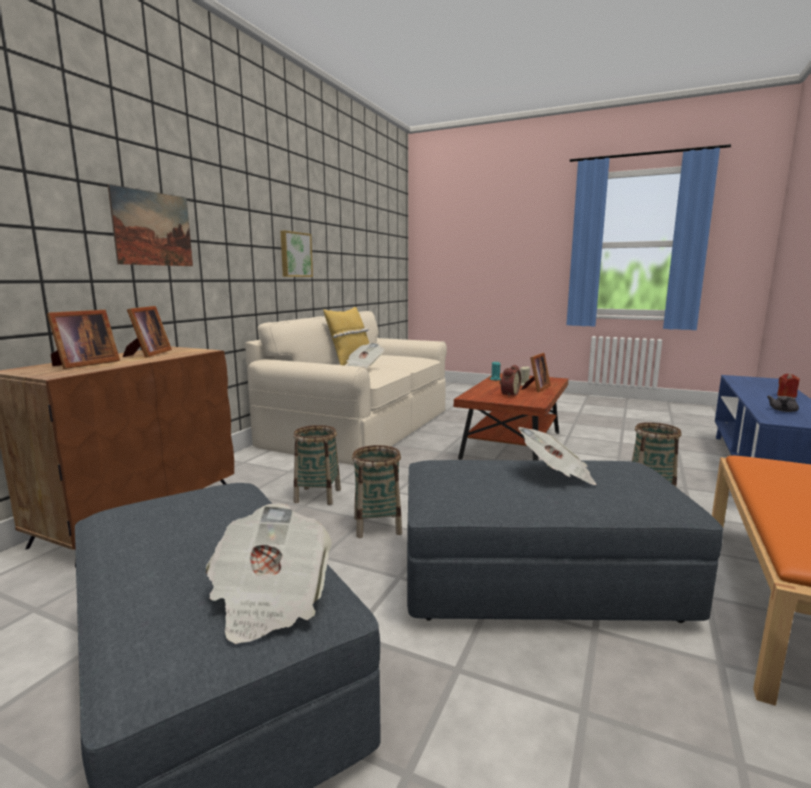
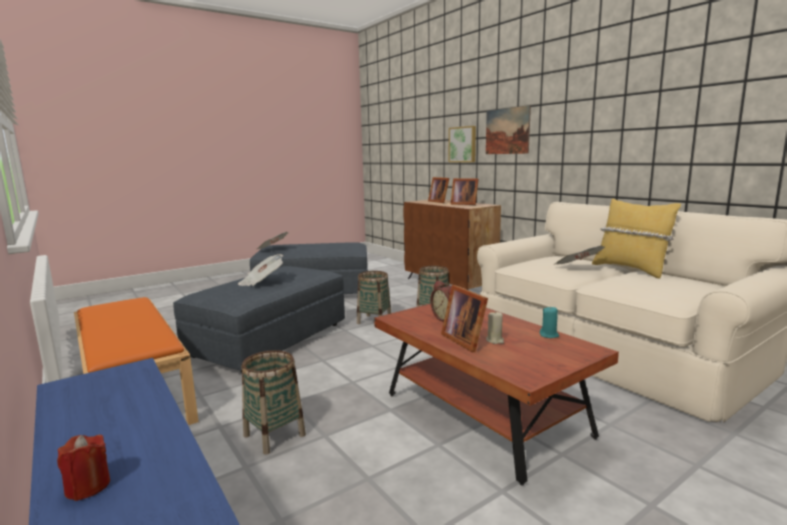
camera: 120 degrees right, 0 degrees up
picture [281,231,313,277] -> picture moved to [449,126,476,162]
grey teapot [767,395,799,412] -> none

